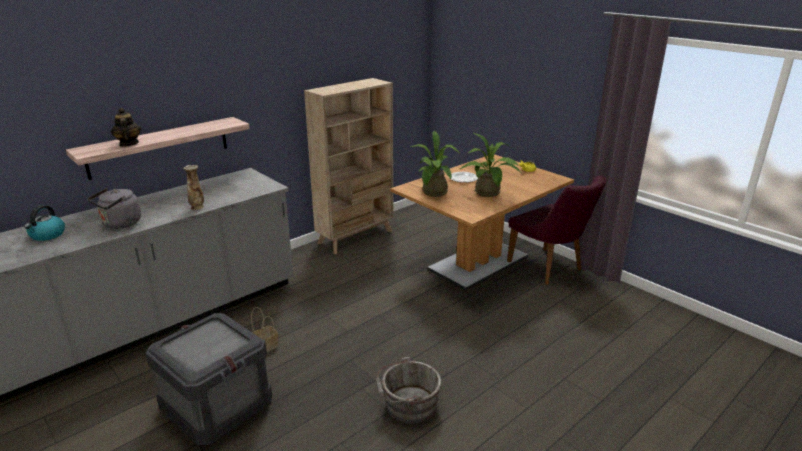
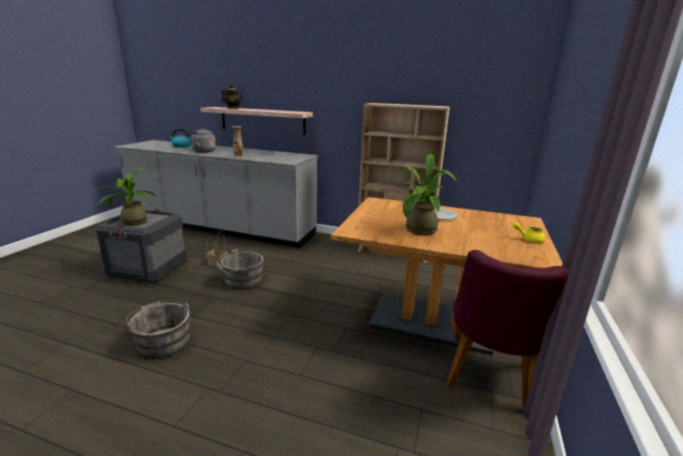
camera: 60 degrees right, 5 degrees down
potted plant [410,131,459,197] -> potted plant moved to [92,167,158,226]
none -> grey bucket [216,249,264,290]

